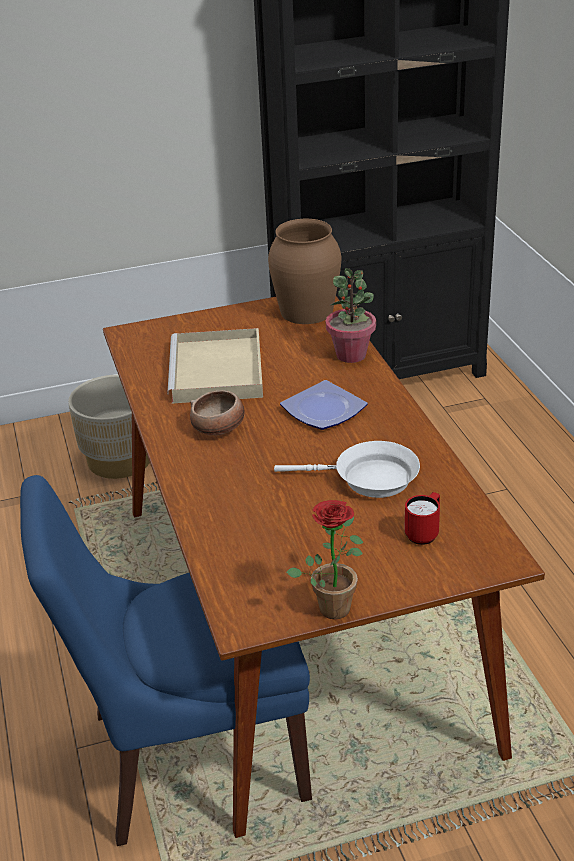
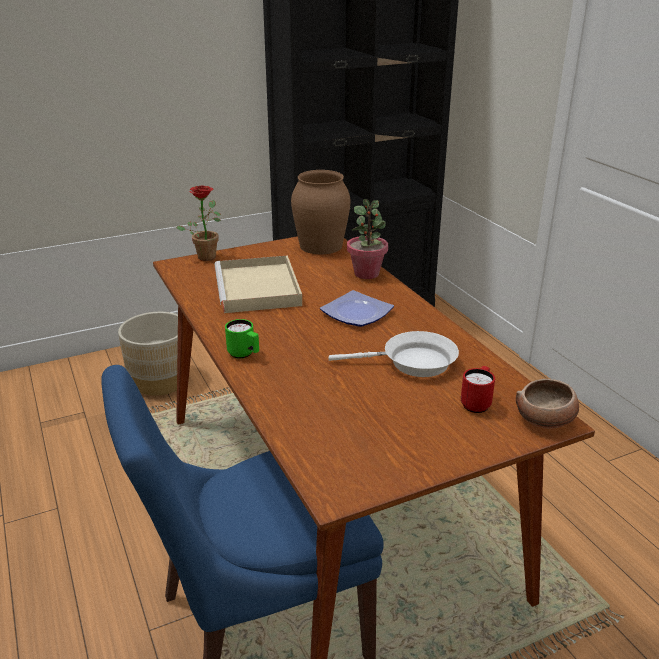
camera: 10 degrees left, 5 degrees down
bowl [190,390,245,436] -> bowl moved to [516,379,579,429]
potted plant [286,500,364,619] -> potted plant moved to [176,186,221,261]
none -> green mug [225,319,259,359]

